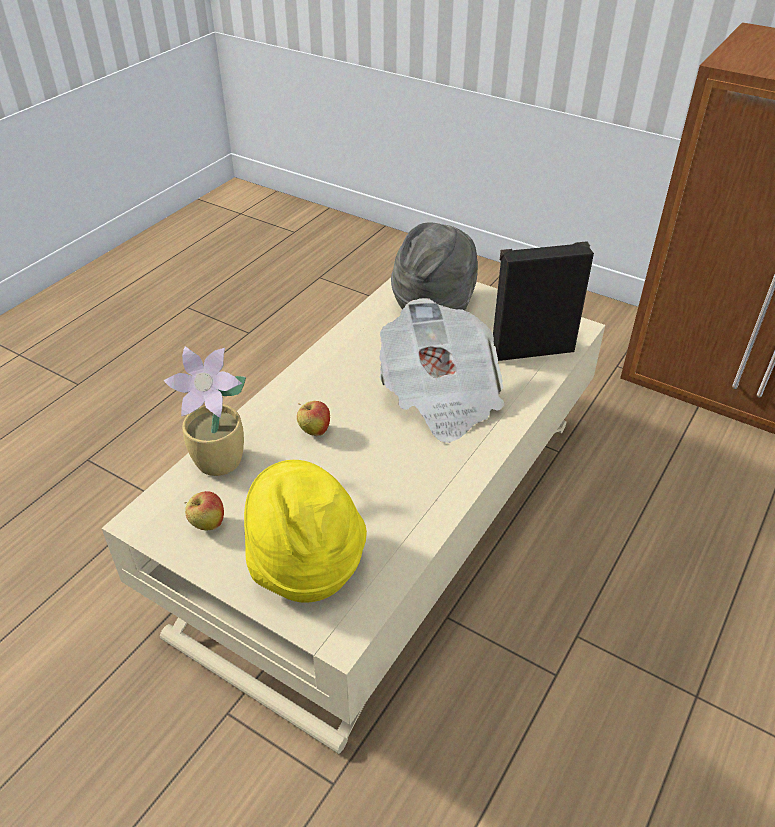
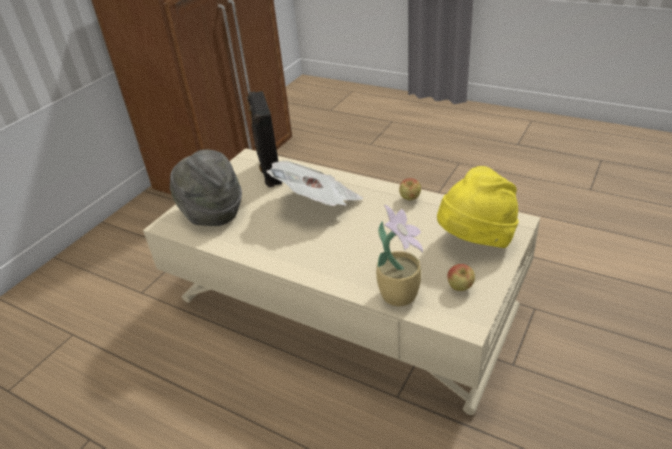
camera: 90 degrees left, 5 degrees down
apple [297,401,330,436] -> apple moved to [399,178,421,200]

